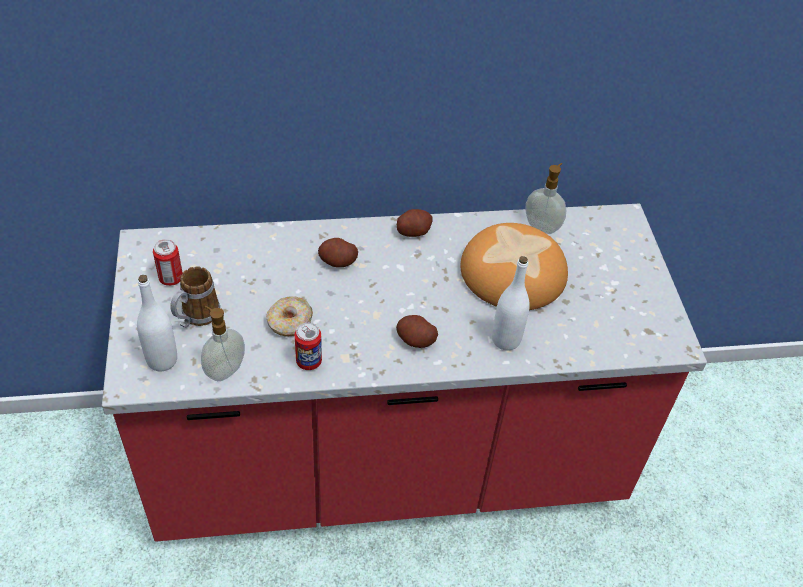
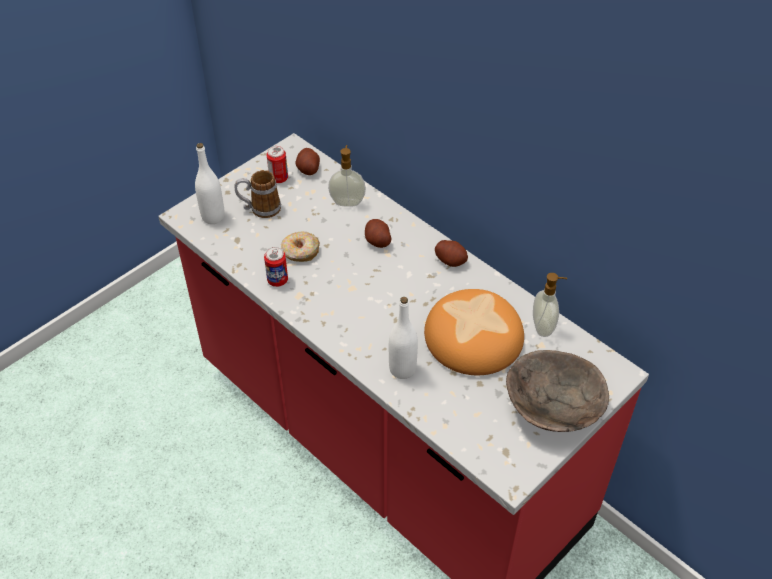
camera: 55 degrees right, 0 degrees up
soap dispenser [201,306,245,381] -> soap dispenser moved to [328,145,366,207]
potato [396,315,438,348] -> potato moved to [295,148,320,175]
none -> brown bowl [506,350,609,432]

